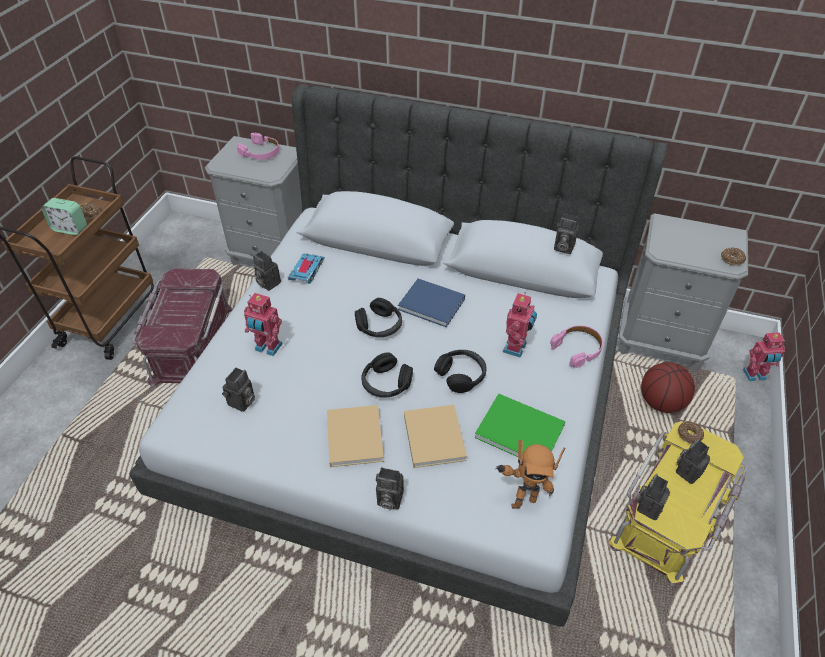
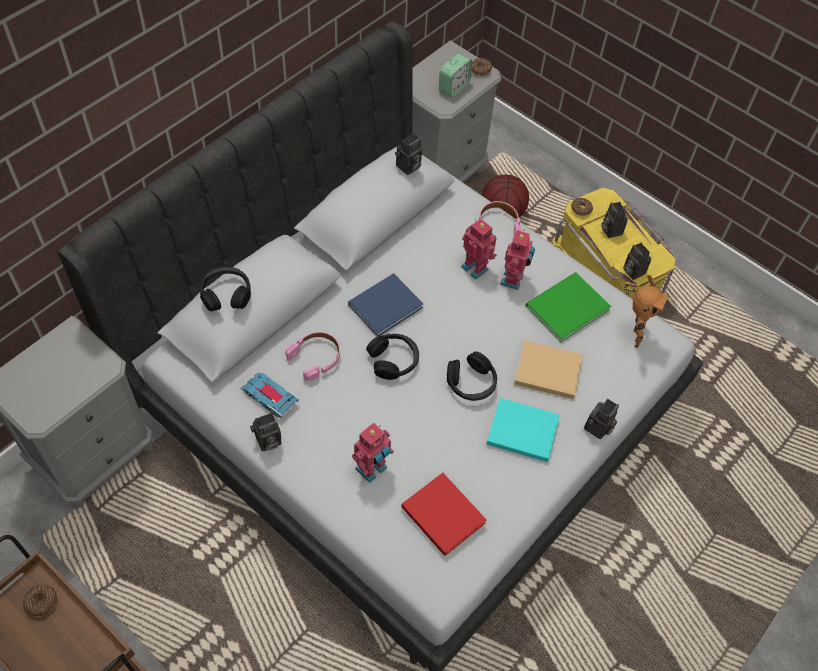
camera: 70 degrees left, 10 degrees up
alarm clock [41,198,87,235] -> alarm clock moved to [439,53,472,97]
red storage box [133,268,233,387] -> none
camera [222,367,255,412] -> red book [401,473,486,556]
pink headphones [237,133,279,160] -> pink headphones moved to [285,332,340,381]
beige book [327,405,384,467] -> turquoise book [487,398,560,462]
black headphones [434,350,487,393] -> black headphones moved to [200,267,251,311]
toy robot [743,332,785,381] -> toy robot moved to [500,229,535,290]

